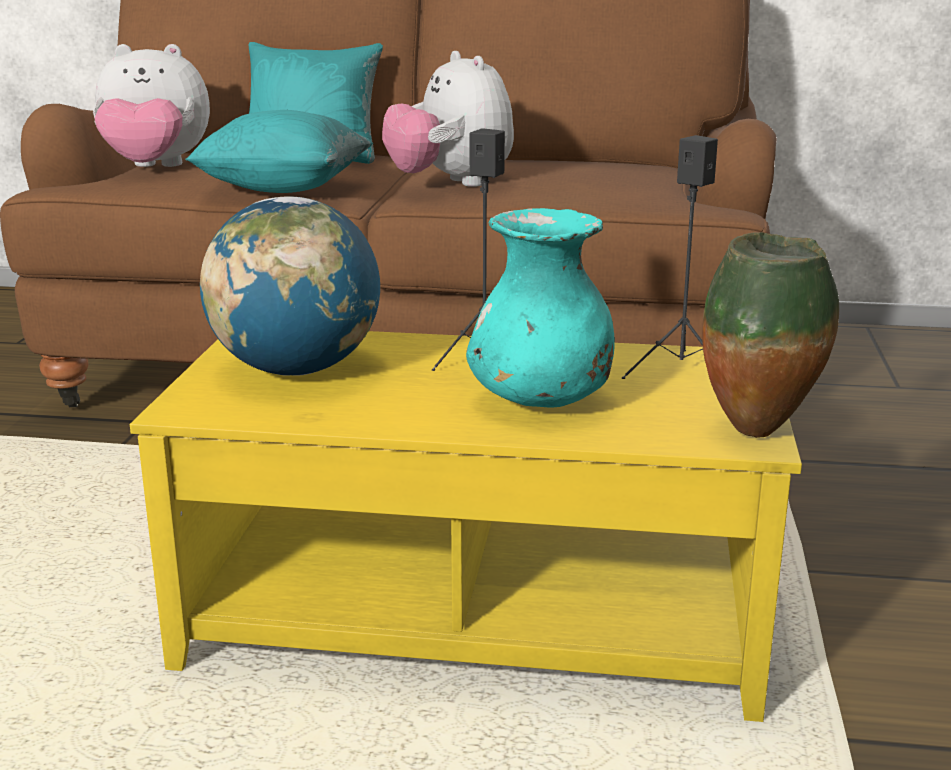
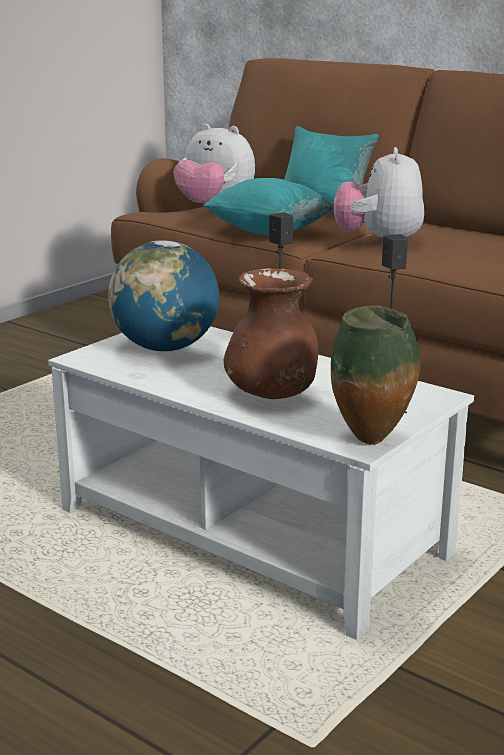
camera: 30 degrees right, 0 degrees up
yellow coffee table [130,331,802,722] -> white coffee table [48,326,474,640]
turquoise vase [466,208,615,407] -> brown vase [224,269,318,399]

